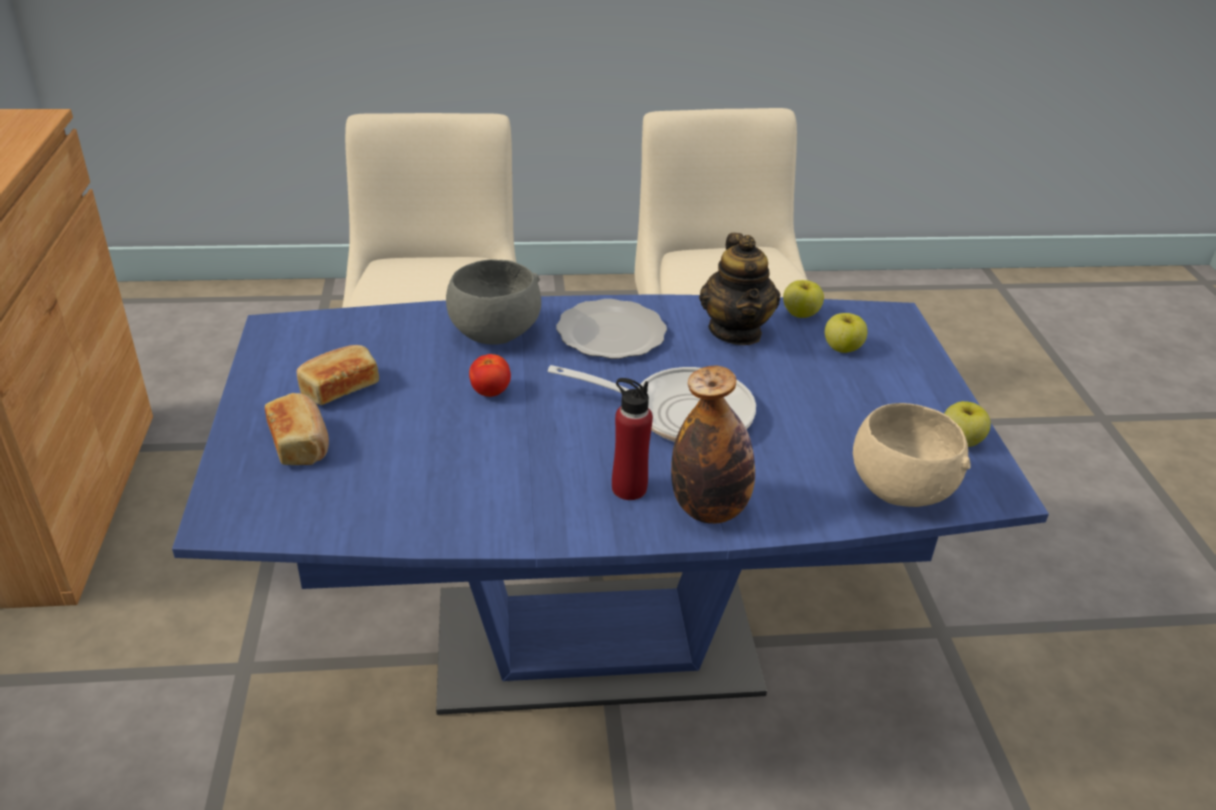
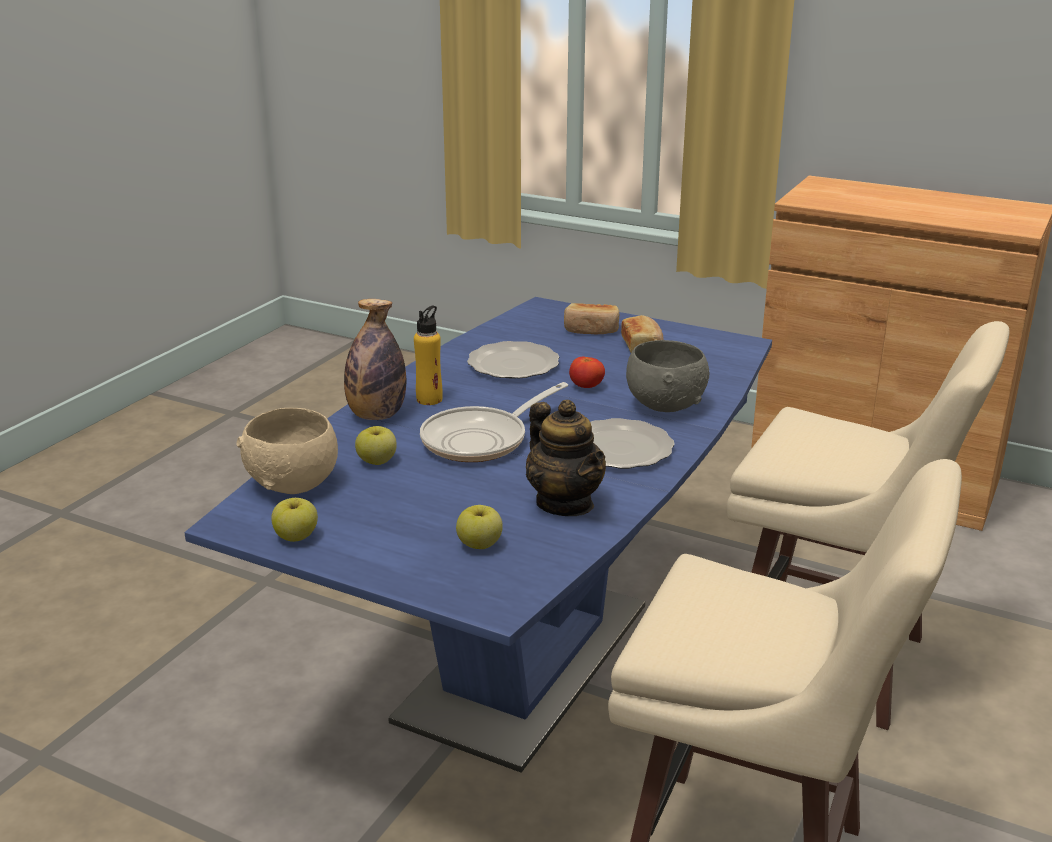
camera: 125 degrees right, 10 degrees down
red bottle [612,378,653,500] -> yellow bottle [414,305,443,405]
teapot [699,233,780,345] -> teapot turned 150 degrees counterclockwise [526,400,606,516]
apple [783,280,824,318] -> apple moved to [355,426,397,465]
none -> plate [467,341,559,379]

